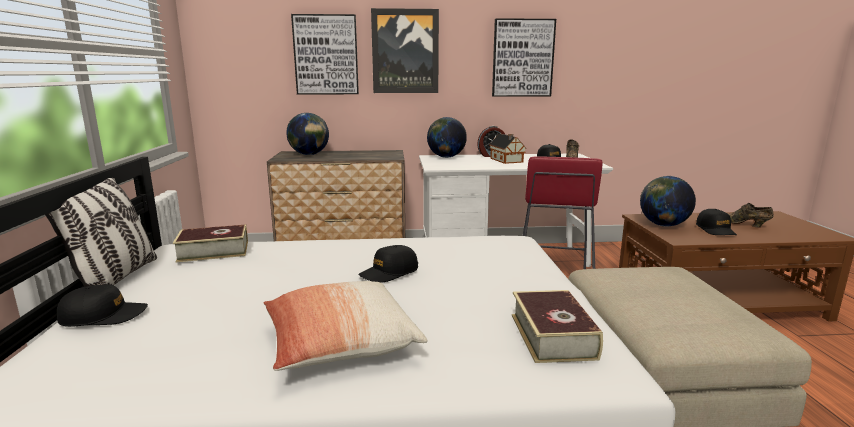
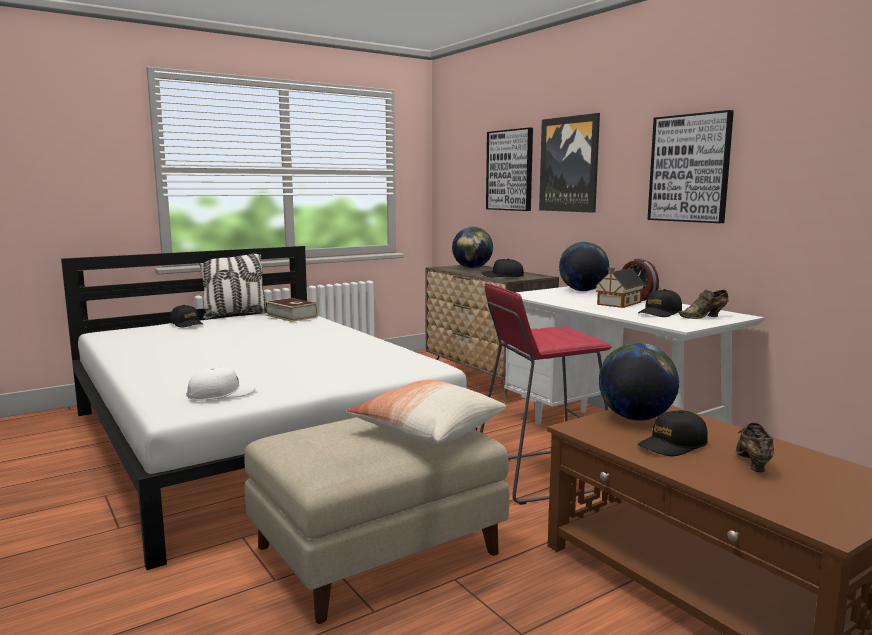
camera: 60 degrees right, 5 degrees down
pillow [263,281,428,371] -> pillow moved to [346,380,506,443]
black cap [359,245,418,282] -> black cap moved to [482,259,524,277]
book [512,290,603,363] -> white cap [186,367,256,401]

